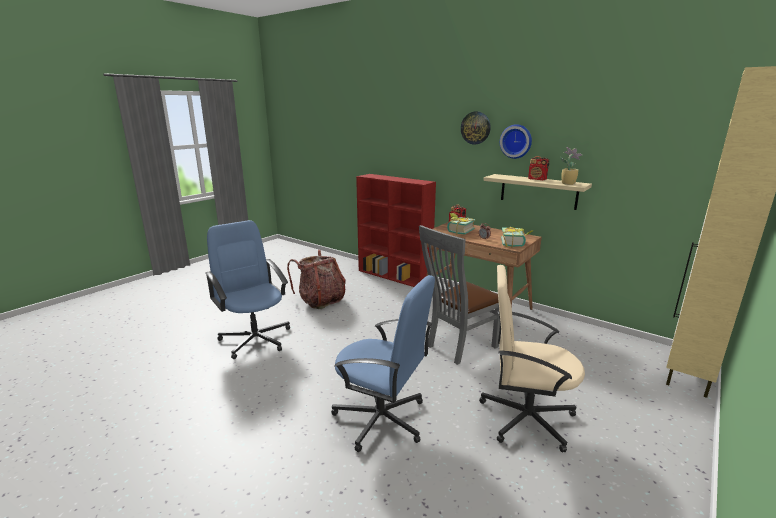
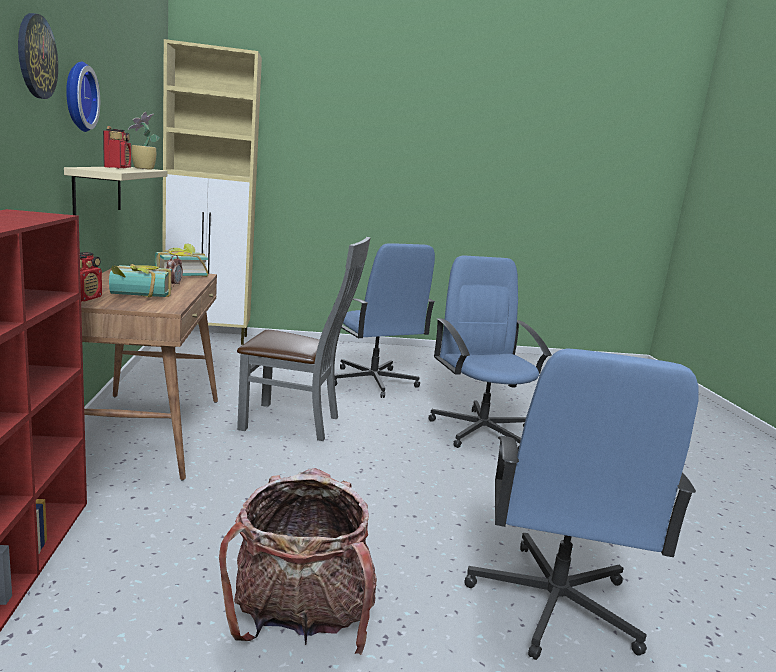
camera: 135 degrees left, 5 degrees down
beige office chair [479,265,585,452] -> blue office chair [334,243,435,398]

